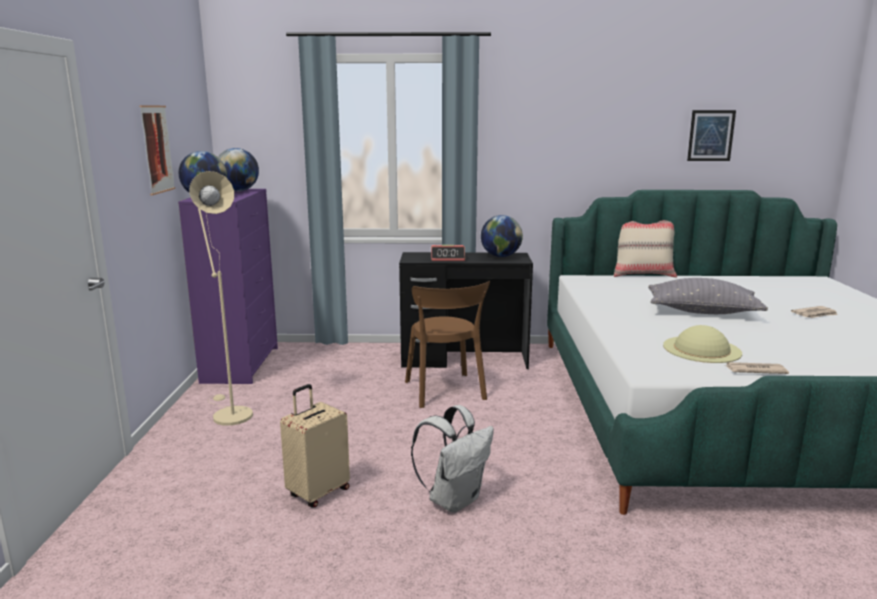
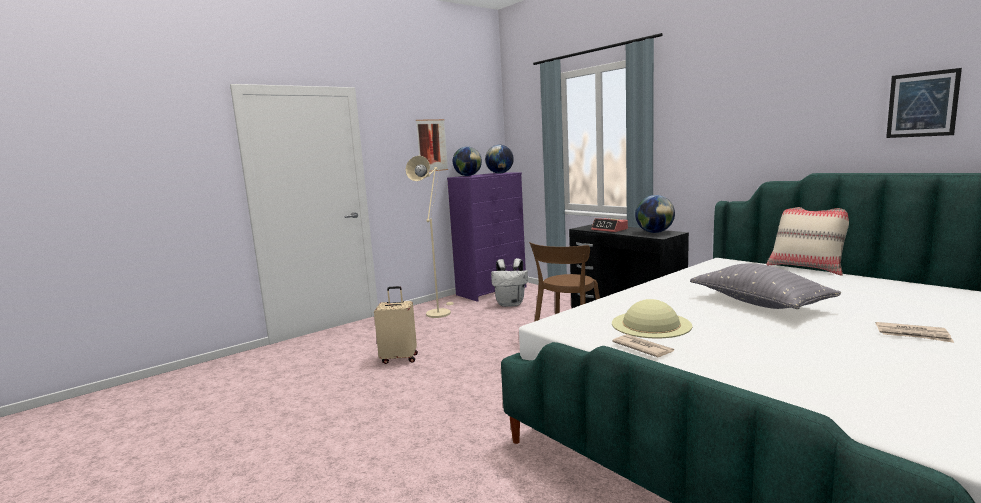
camera: 50 degrees right, 5 degrees down
white backpack [411,405,494,512] -> white backpack moved to [491,258,528,307]

